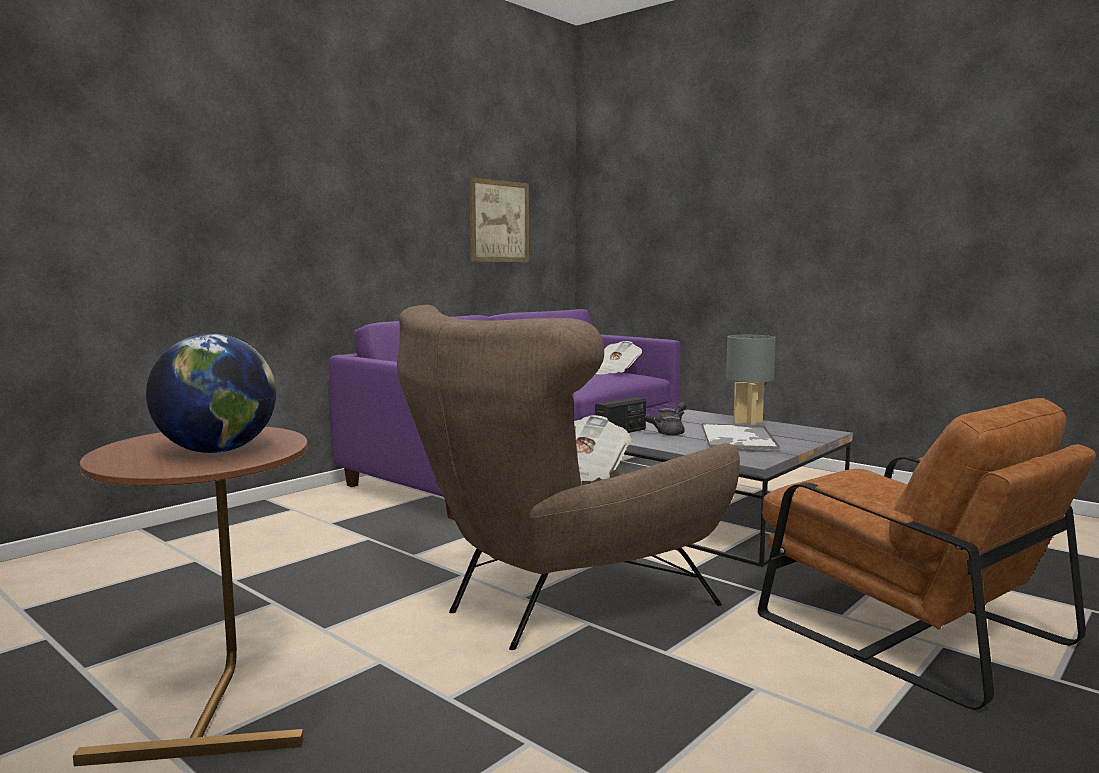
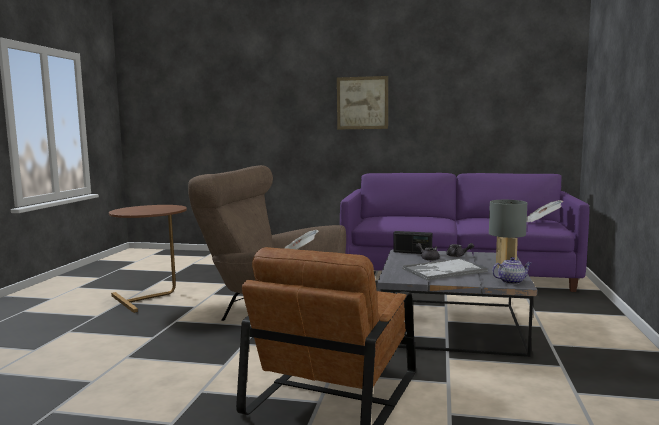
camera: 60 degrees right, 0 degrees up
globe [146,334,276,453] -> none
picture [469,177,529,262] -> picture moved to [337,76,388,129]
none -> teapot [492,257,531,284]

